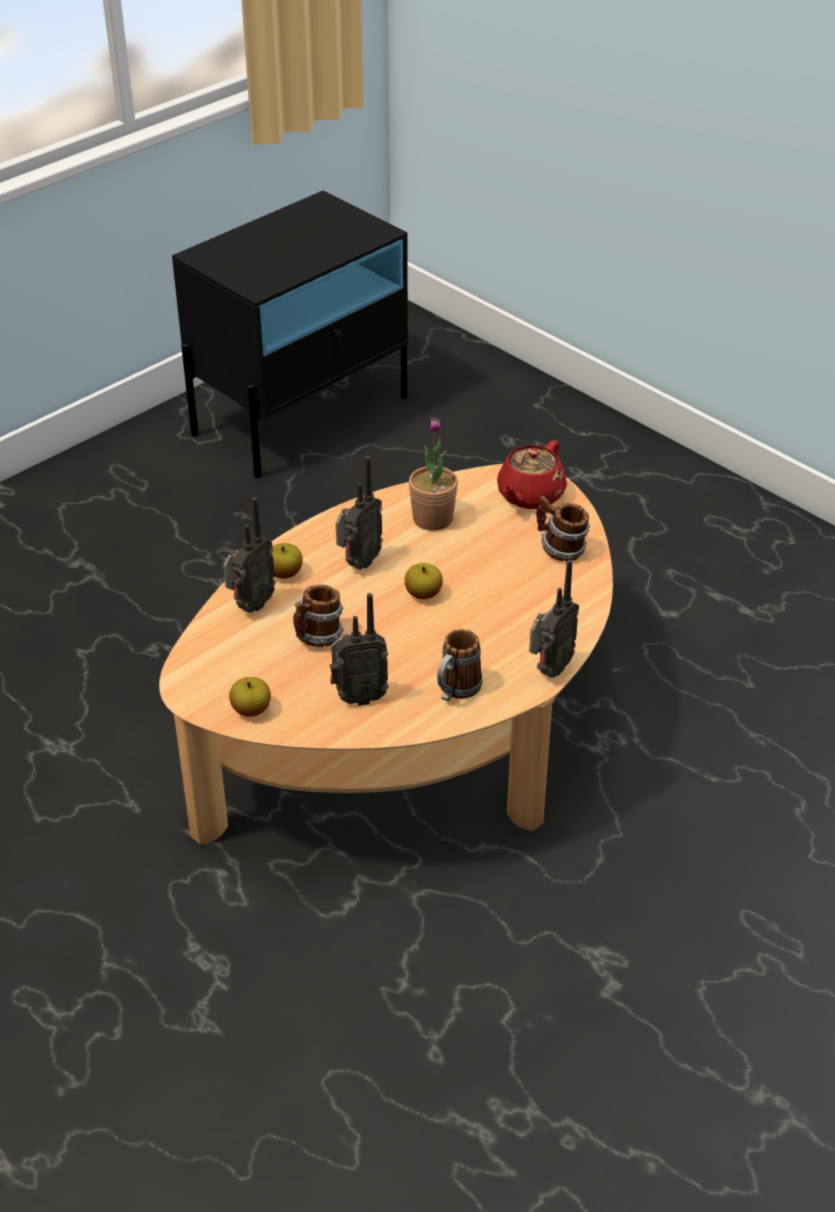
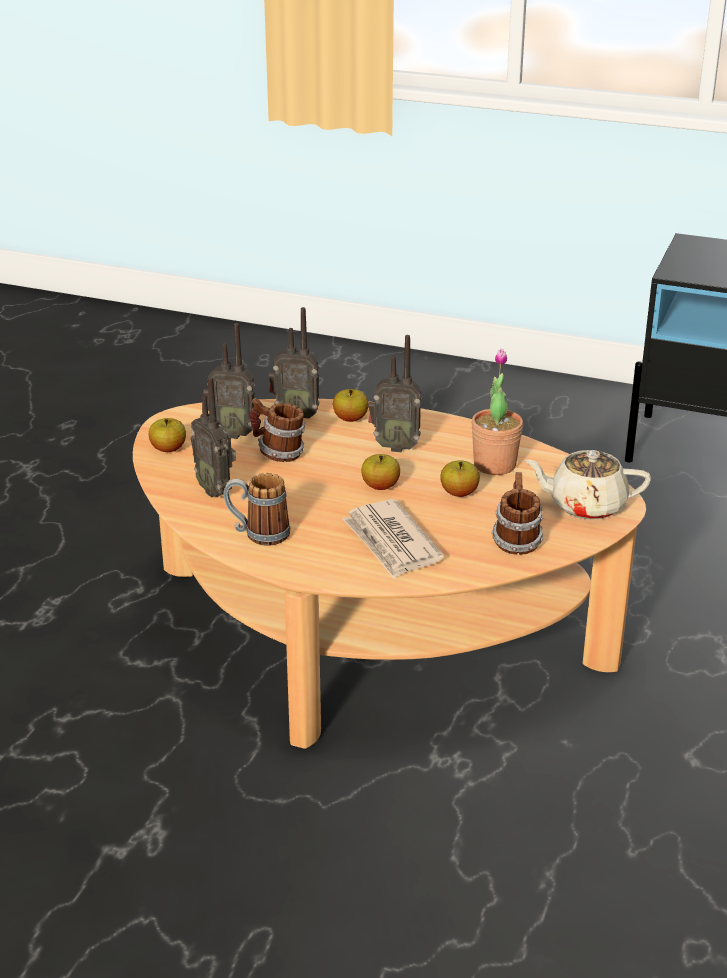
camera: 65 degrees right, 10 degrees down
red teapot [497,440,567,509] -> beige teapot [524,450,651,520]
radio [529,560,579,678] -> radio moved to [203,323,255,439]
none -> newspaper [343,499,444,579]
none -> apple [440,460,480,497]

